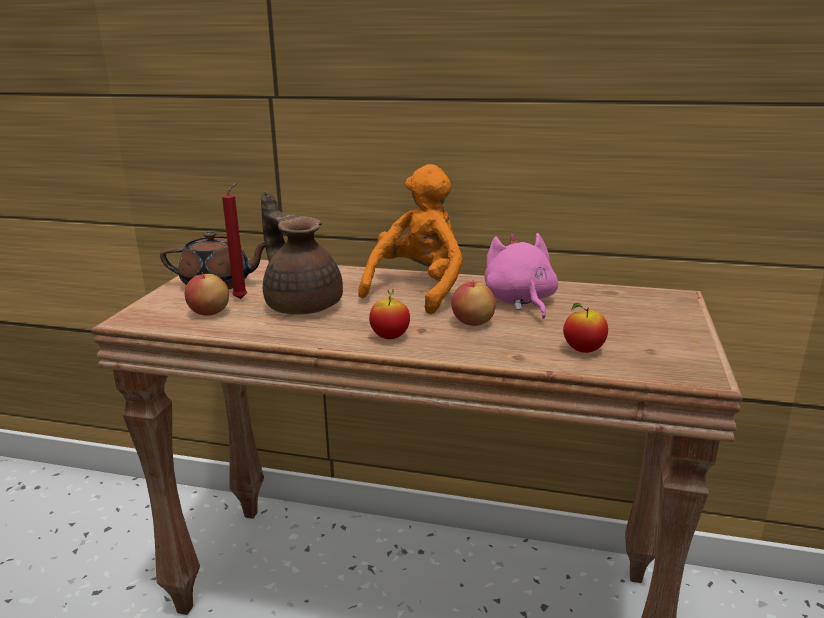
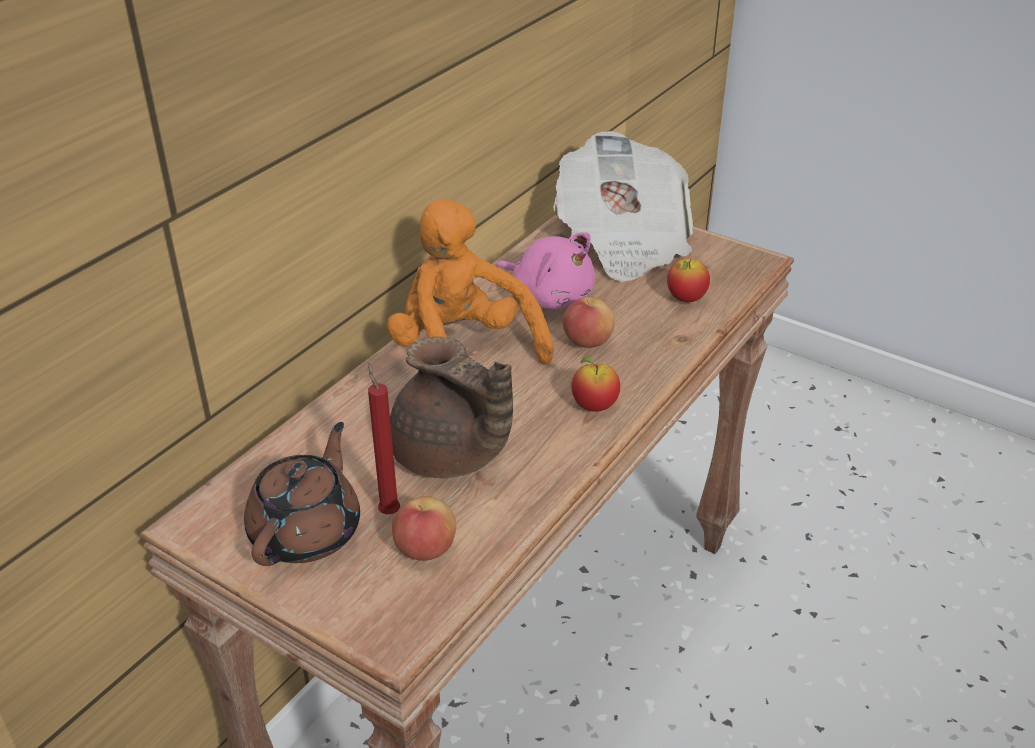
camera: 70 degrees left, 15 degrees up
brown teapot [261,191,343,315] -> brown teapot turned 120 degrees counterclockwise [390,337,513,478]
pink plush toy [485,233,558,319] -> pink plush toy turned 150 degrees counterclockwise [495,232,595,309]
none -> newspaper [553,131,693,282]

